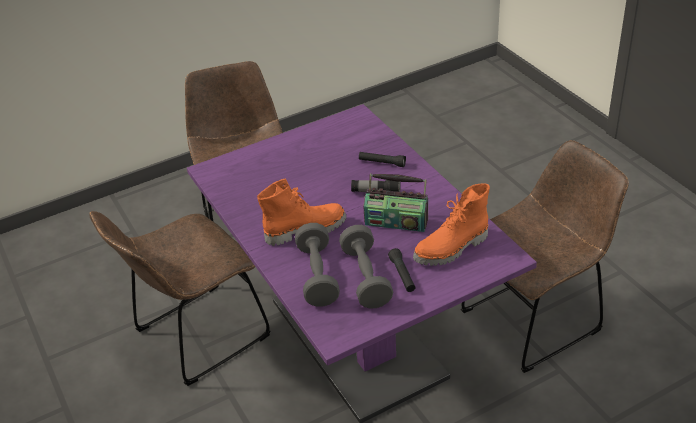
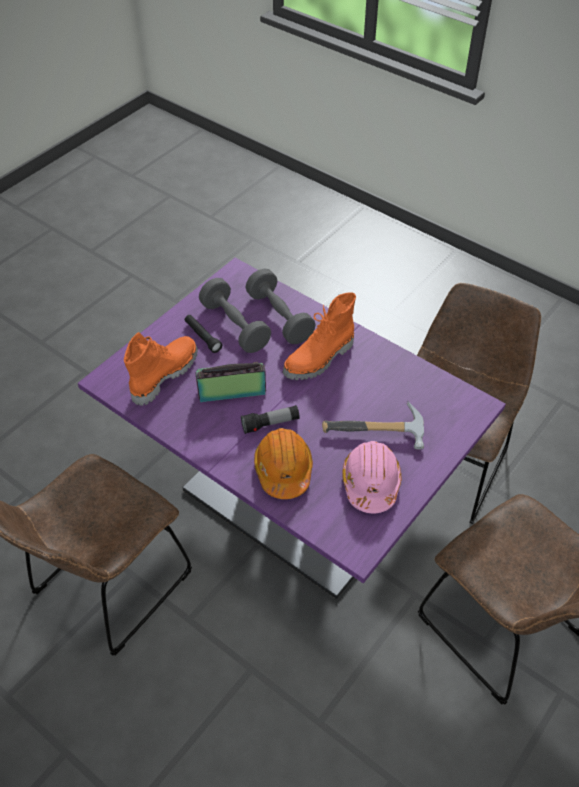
camera: 155 degrees right, 10 degrees up
black flashlight [359,152,406,167] -> orange hard hat [254,428,313,499]
none -> hammer [322,401,424,450]
none -> pink hard hat [342,441,401,513]

